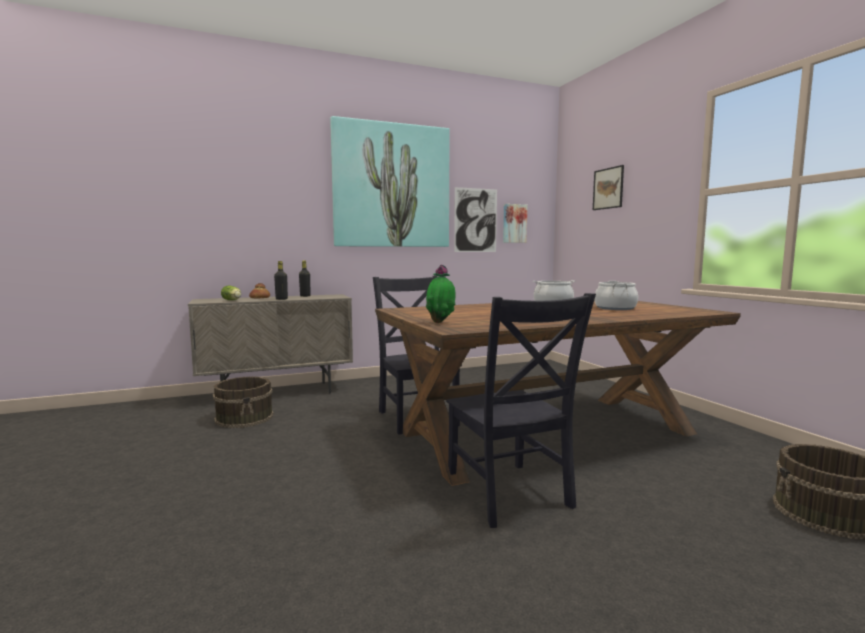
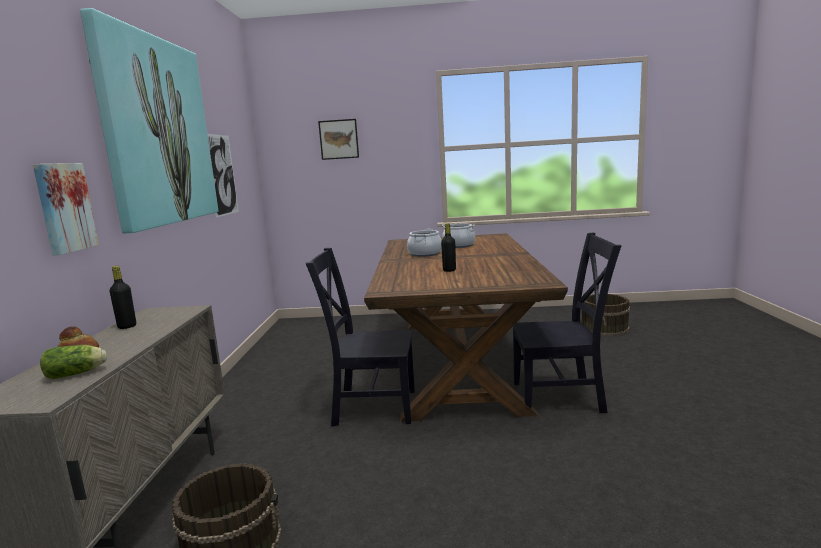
camera: 65 degrees left, 5 degrees up
black bottle [274,261,288,300] -> black bottle moved to [441,223,456,272]
potted plant [426,265,455,323] -> none
picture [503,204,527,243] -> picture moved to [33,163,99,255]

